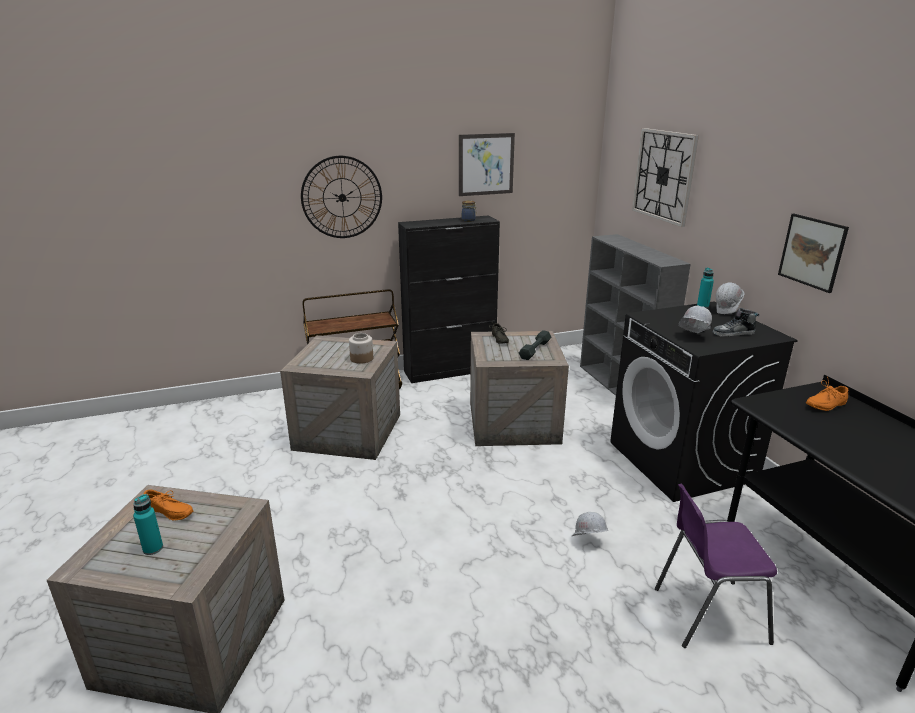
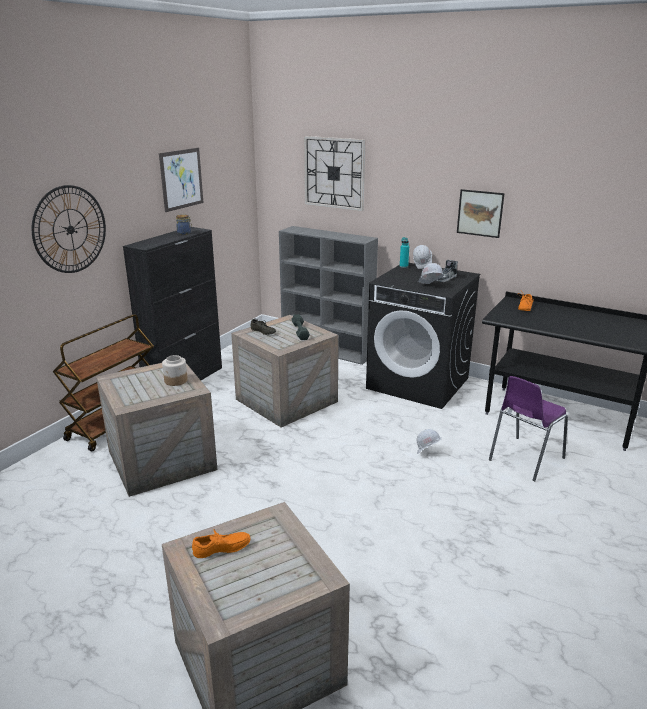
camera: 40 degrees left, 0 degrees up
turquoise bottle [133,494,163,555] -> none

